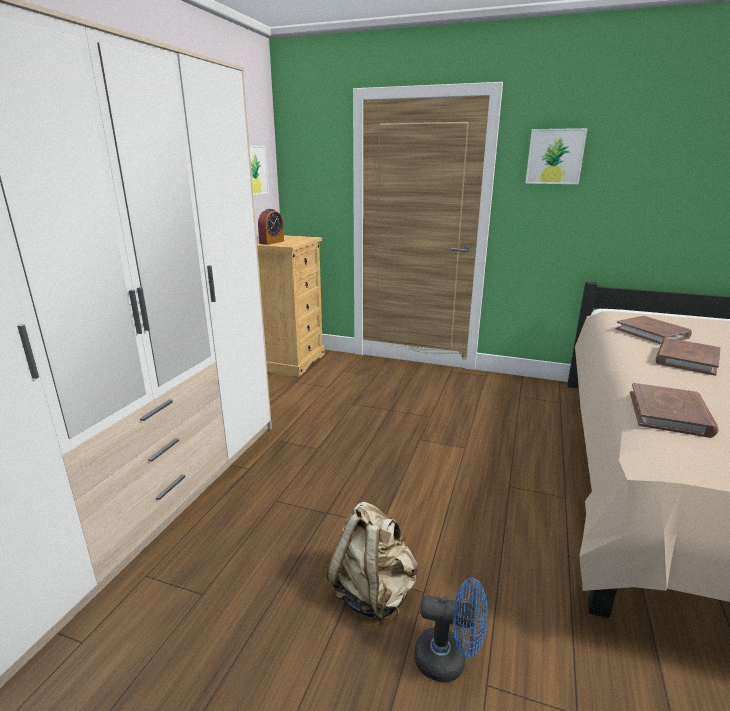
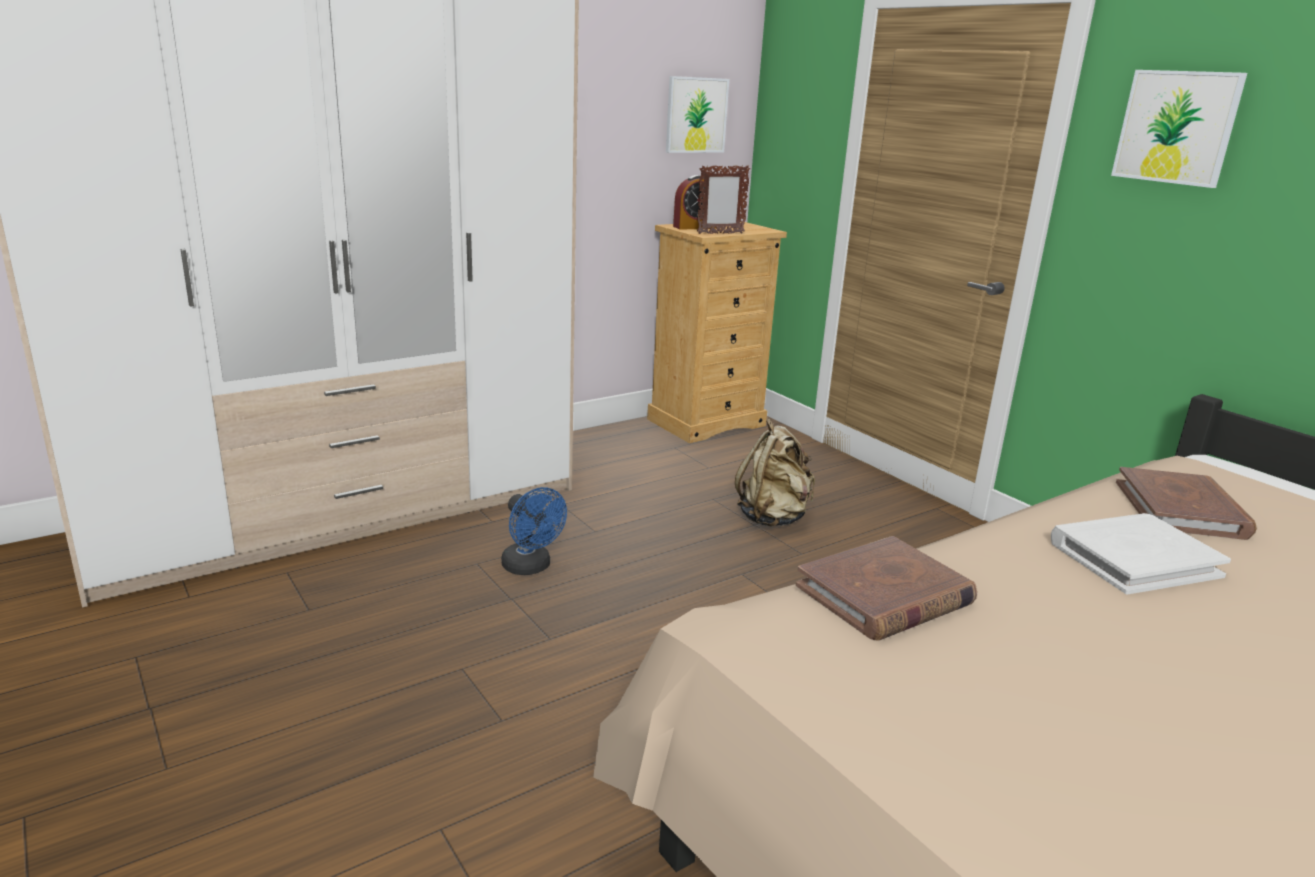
camera: 35 degrees right, 0 degrees up
beige backpack [327,502,418,624] -> beige backpack moved to [735,419,815,527]
blue fan [414,578,488,682] -> blue fan moved to [501,487,567,575]
brown book [655,338,720,376] -> white book [1051,513,1231,594]
none -> picture frame [697,165,750,234]

